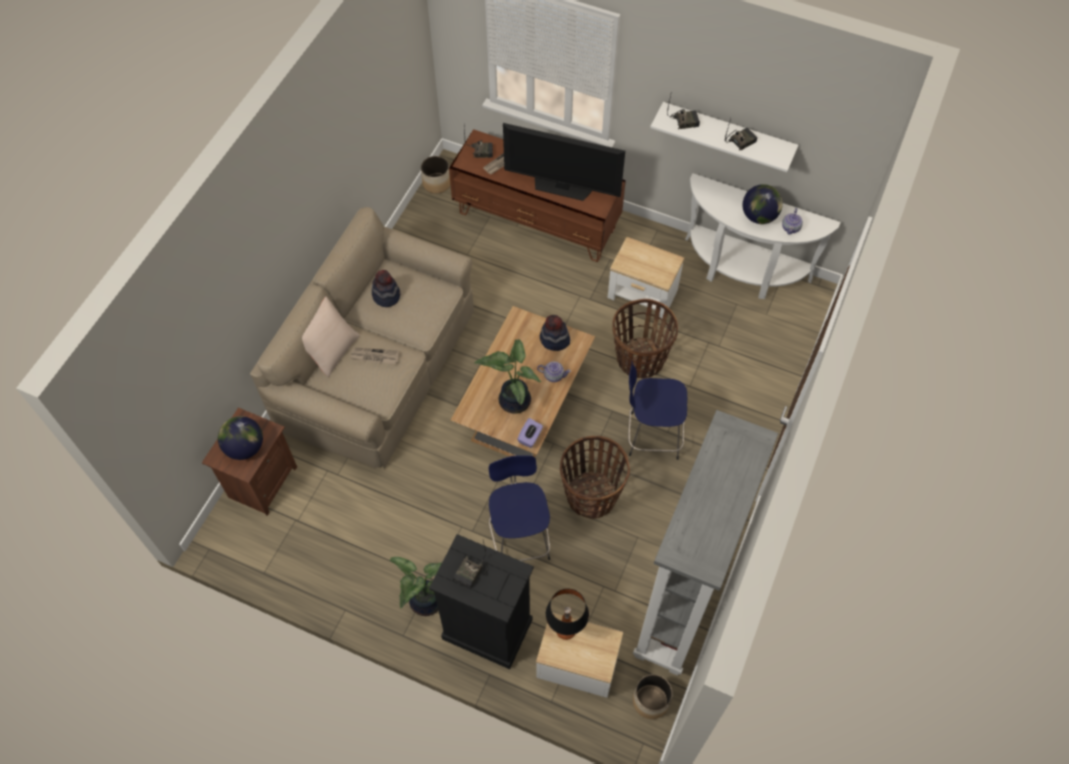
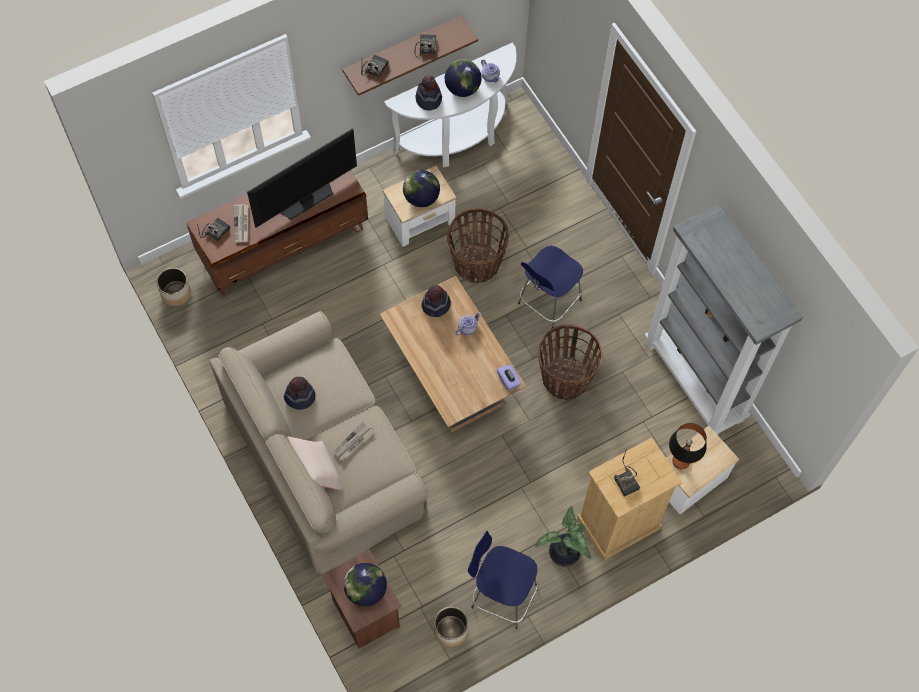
camera: 55 degrees left, 5 degrees up
black dresser [429,534,534,669] -> beige dresser [577,437,682,561]
potted plant [474,339,541,413] -> none
blue stool [489,456,550,561] -> blue stool moved to [468,531,538,629]
planter [633,674,673,719] -> planter moved to [434,607,468,647]
white shelf [650,102,798,172] -> brown shelf [342,15,478,96]
none -> globe [403,170,440,207]
none -> hat [416,75,442,111]

